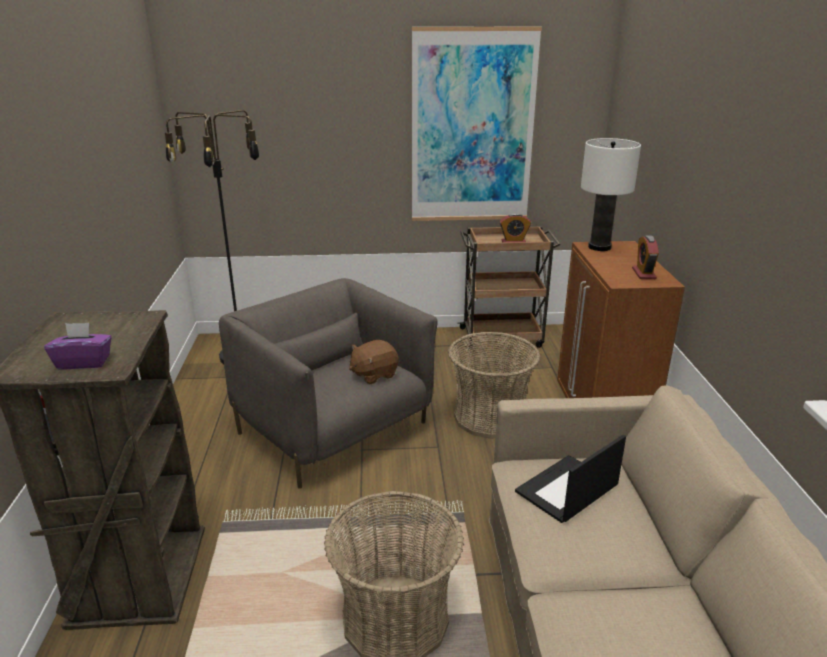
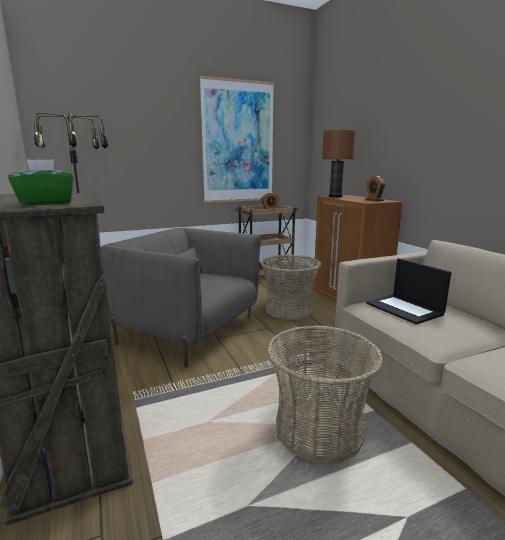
camera: 20 degrees left, 10 degrees down
purple tissue box [44,322,112,370] -> green tissue box [8,159,74,205]
brown plush toy [349,340,399,384] -> none
laptop [515,435,626,523] -> laptop turned 60 degrees counterclockwise [366,258,451,325]
white table lamp [581,138,641,251] -> brown table lamp [322,129,356,197]

